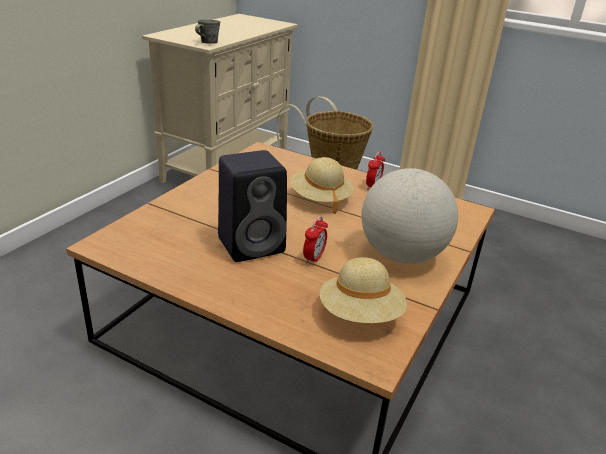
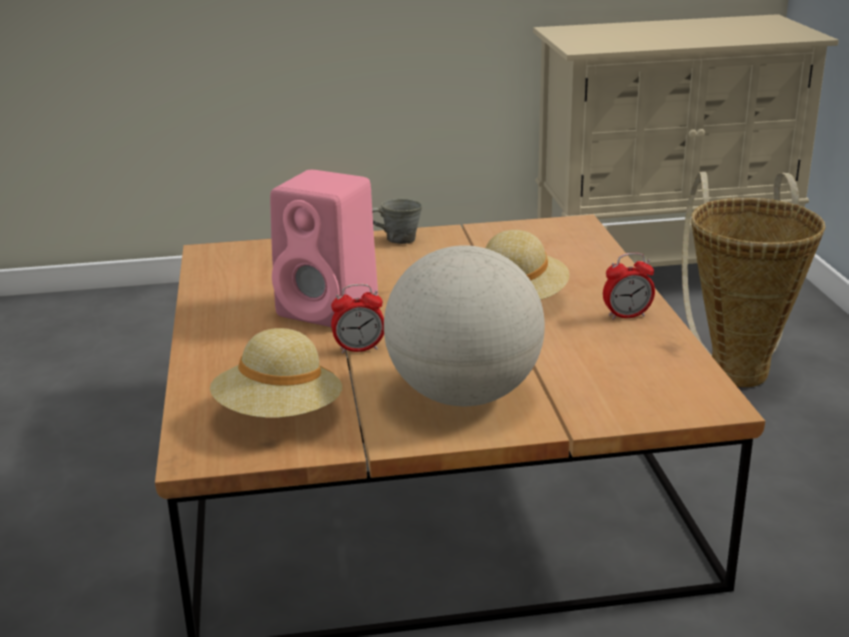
camera: 55 degrees right, 5 degrees down
grey mug [195,20,220,44] -> grey mug moved to [372,199,422,244]
black speaker [218,150,287,262] -> pink speaker [270,170,378,327]

